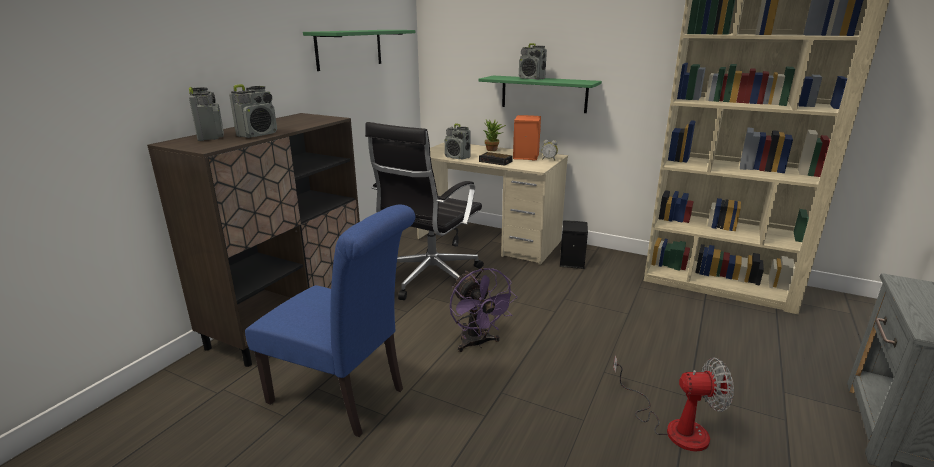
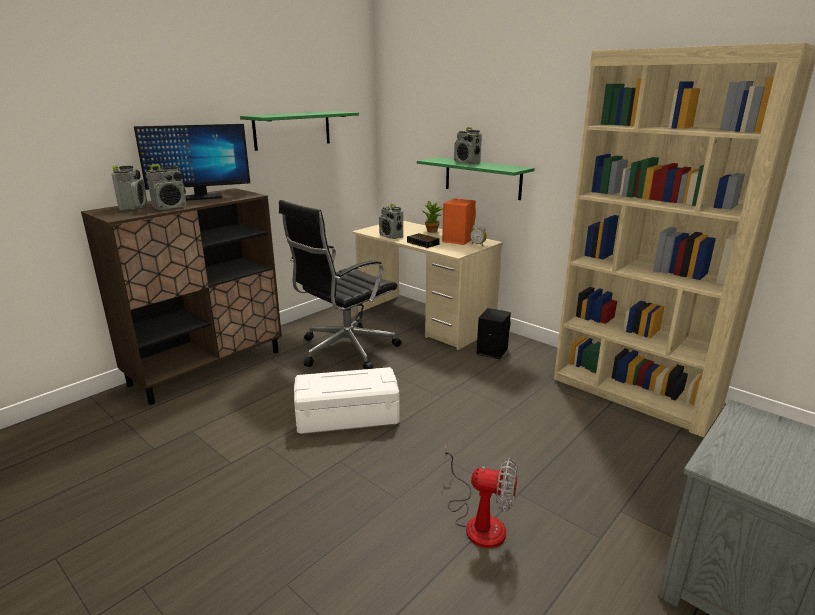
camera: 15 degrees right, 0 degrees up
blue chair [245,205,415,437] -> none
purple fan [449,268,517,352] -> white storage box [294,367,400,434]
none -> monitor [134,124,250,201]

